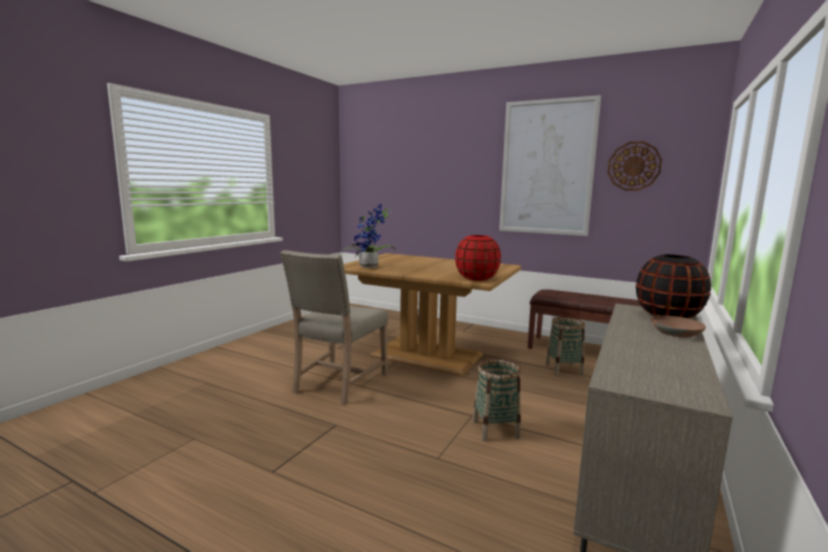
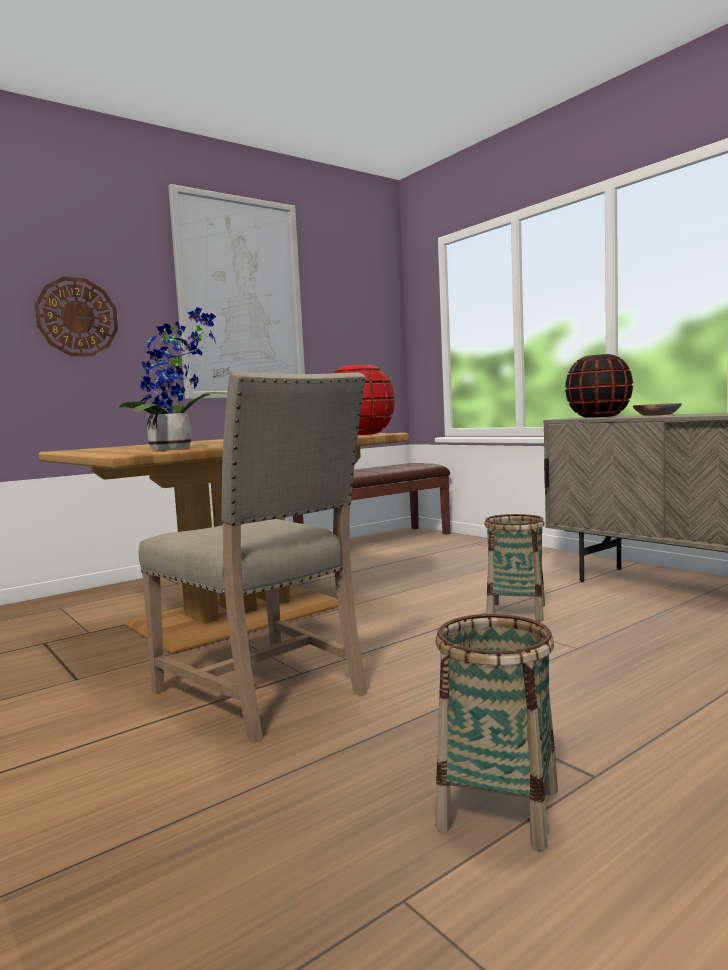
camera: 65 degrees left, 5 degrees down
basket [546,317,585,375] -> basket moved to [435,614,558,851]
wall clock [608,141,662,191] -> wall clock moved to [35,277,118,356]

